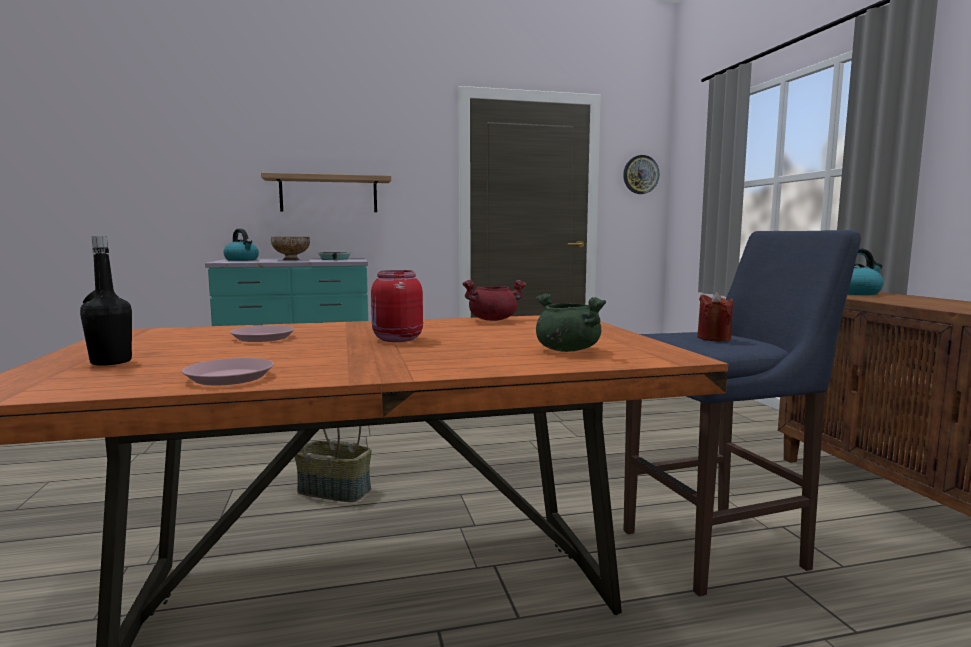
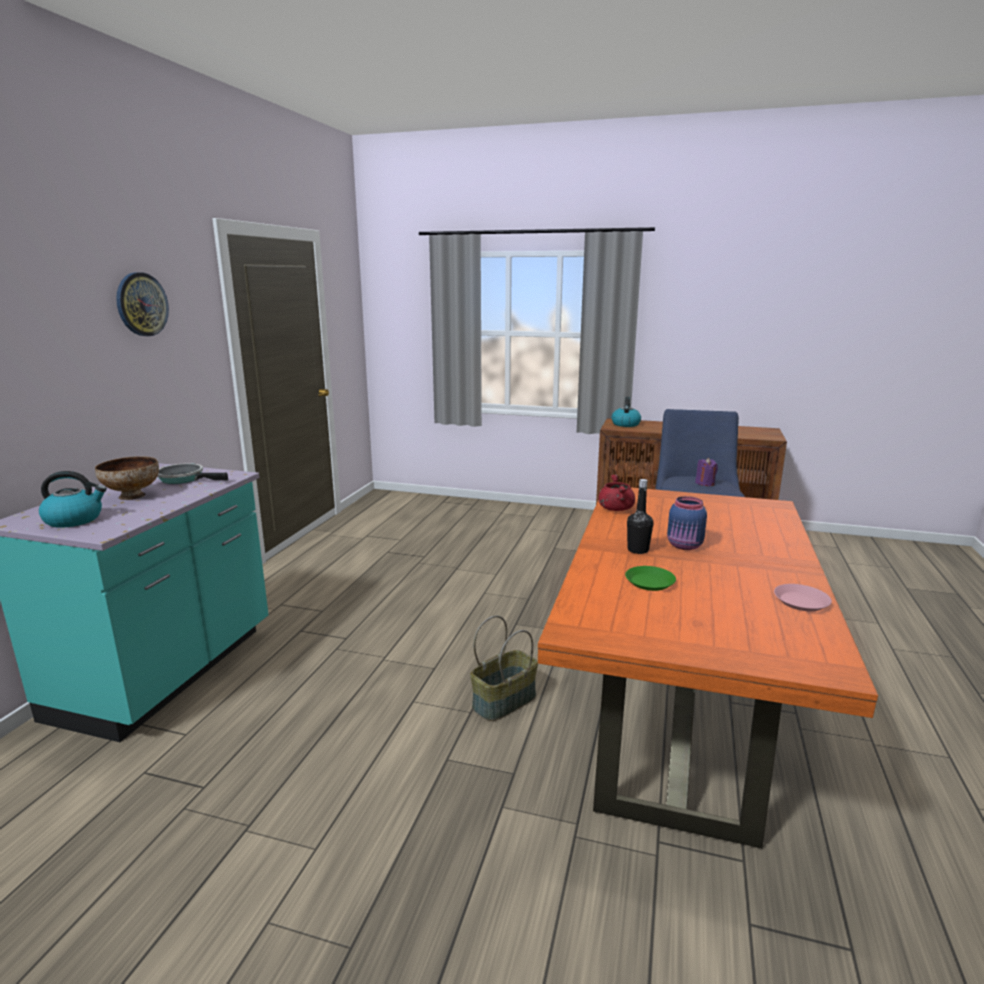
camera: 60 degrees left, 10 degrees up
black bottle [80,236,132,366] -> black bottle moved to [627,479,653,554]
pink plate [230,325,295,342] -> green plate [625,566,676,591]
shelf [261,173,391,212] -> none
red jar [371,270,423,342] -> blue jar [667,496,707,550]
green cooking pot [536,294,606,352] -> none
wall clock [623,155,659,194] -> wall clock moved to [116,272,169,336]
red candle [697,292,733,341] -> purple candle [695,458,718,486]

